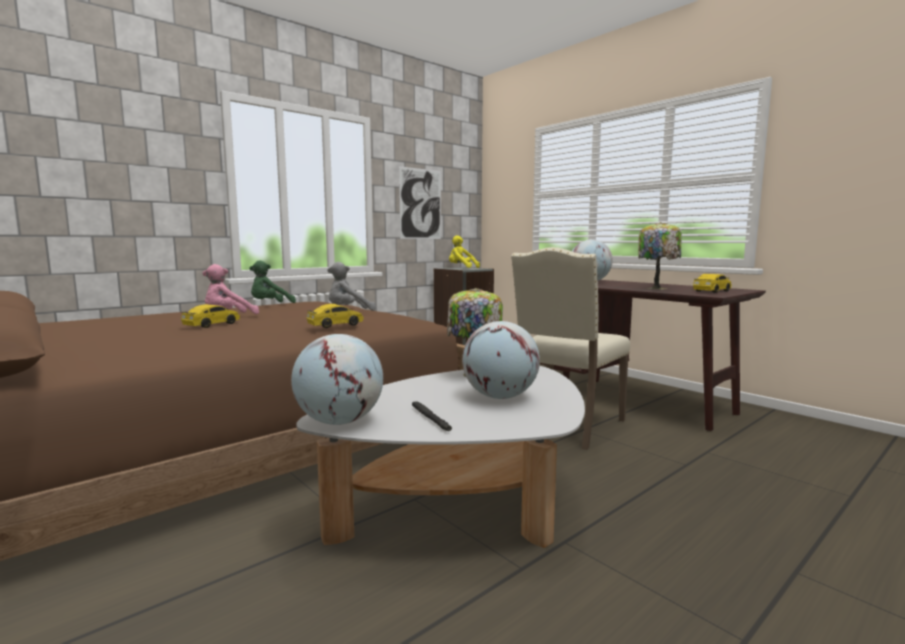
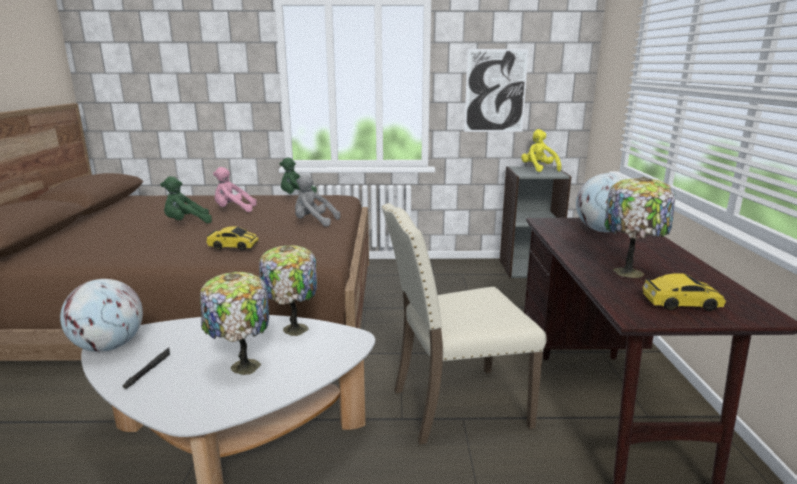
camera: 40 degrees right, 10 degrees up
toy car [181,304,240,328] -> green plush toy [160,176,212,223]
globe [462,321,540,399] -> table lamp [200,272,269,375]

